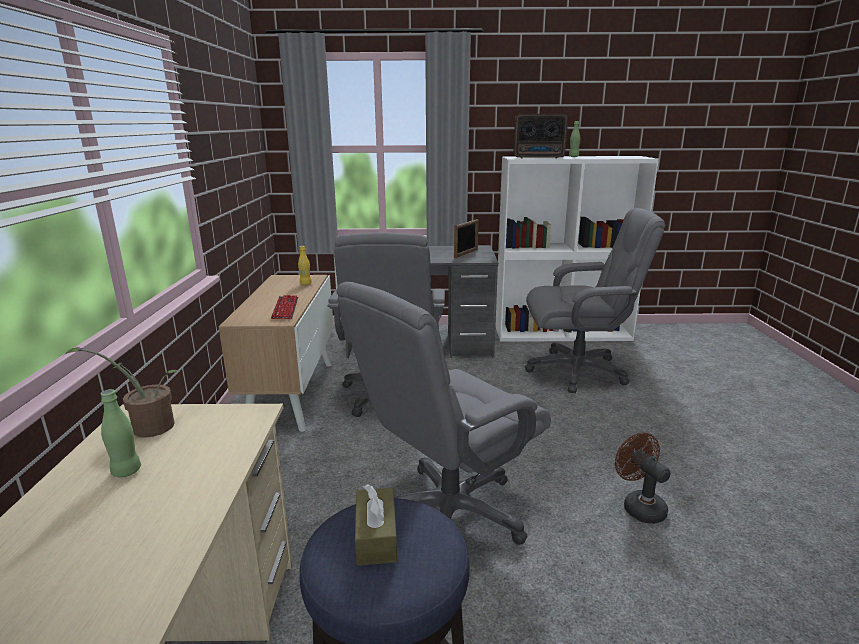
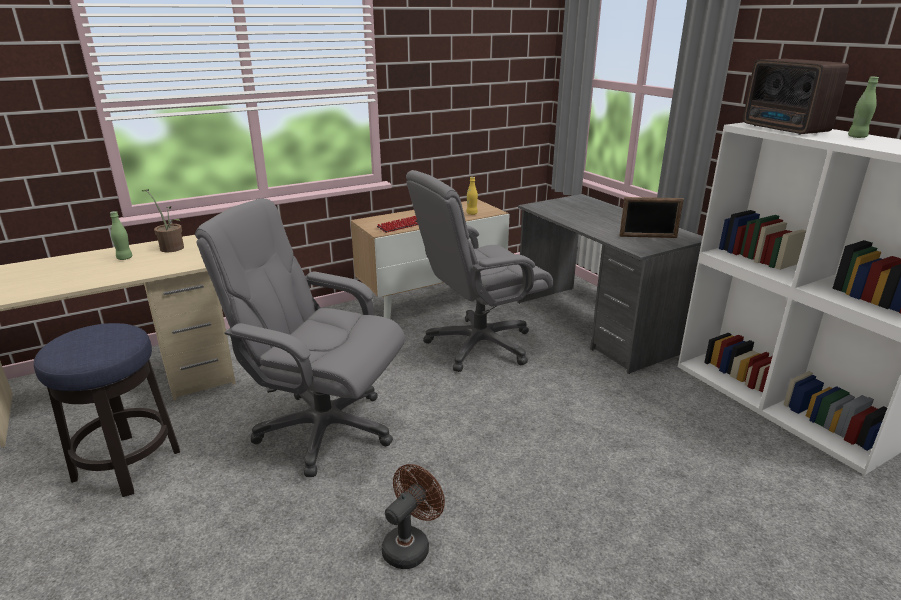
camera: 60 degrees right, 5 degrees up
brown tissue box [355,484,397,566] -> none
grey office chair [525,208,665,393] -> none

